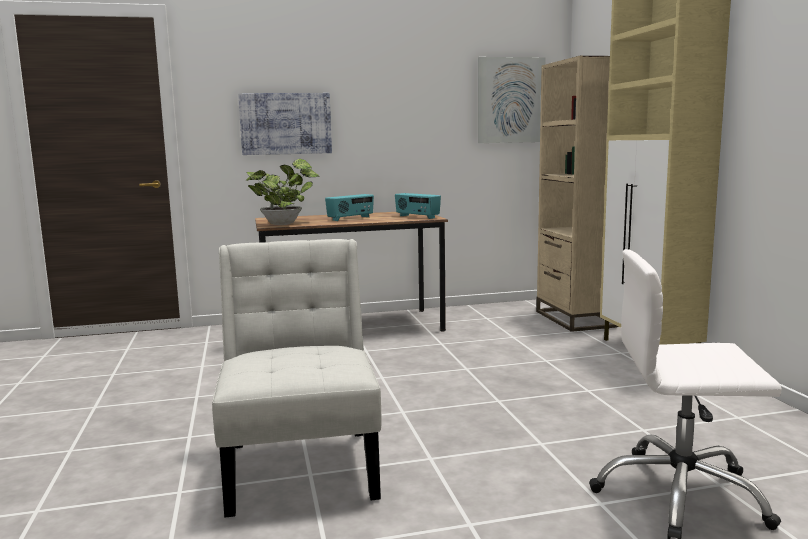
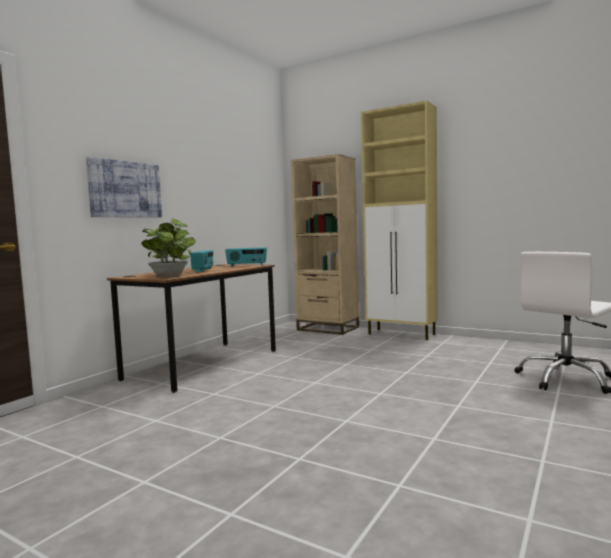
camera: 45 degrees left, 5 degrees down
white chair [212,239,381,518] -> none
picture [478,57,545,143] -> none

